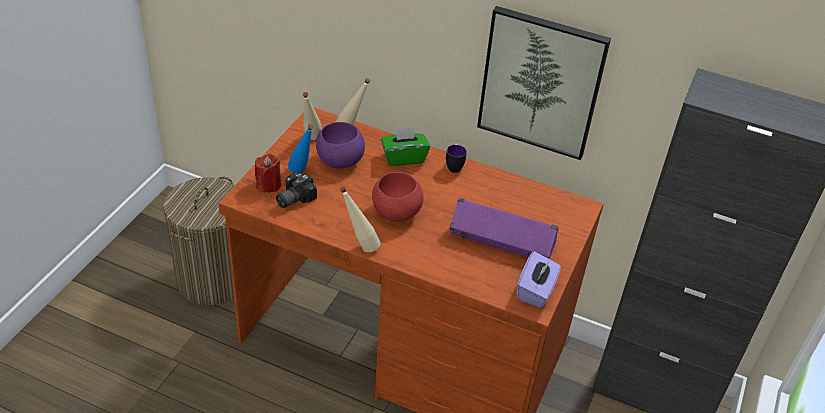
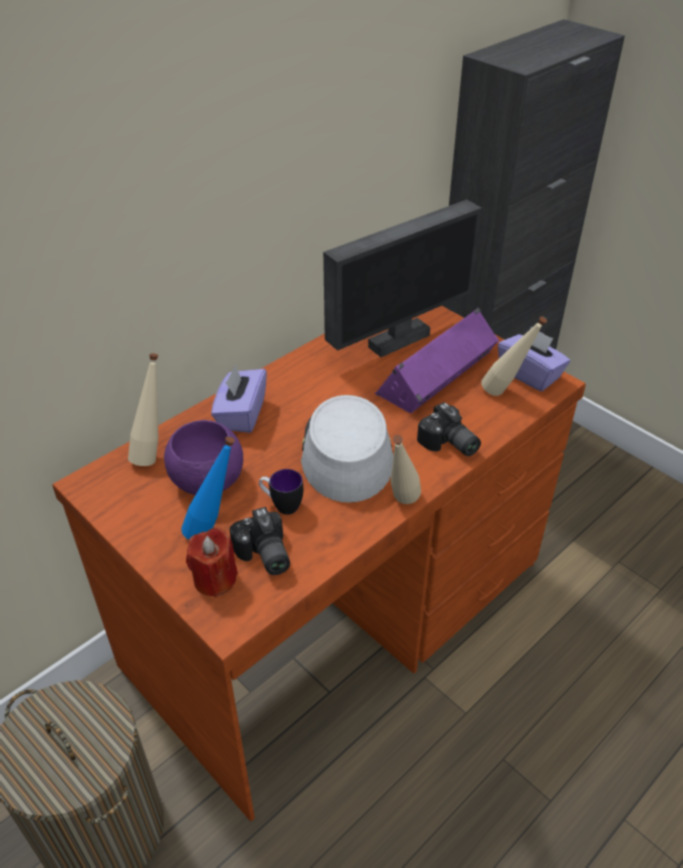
camera: 65 degrees left, 0 degrees up
beige bottle [303,92,322,140] -> beige bottle moved to [481,316,547,396]
red bowl [372,172,424,222] -> grey hat [301,395,393,503]
green tissue box [381,127,430,166] -> purple tissue box [211,365,267,433]
mug [446,144,466,173] -> mug moved to [259,469,303,515]
picture [477,6,611,160] -> none
none -> monitor [323,200,482,357]
none -> camera [417,402,481,456]

